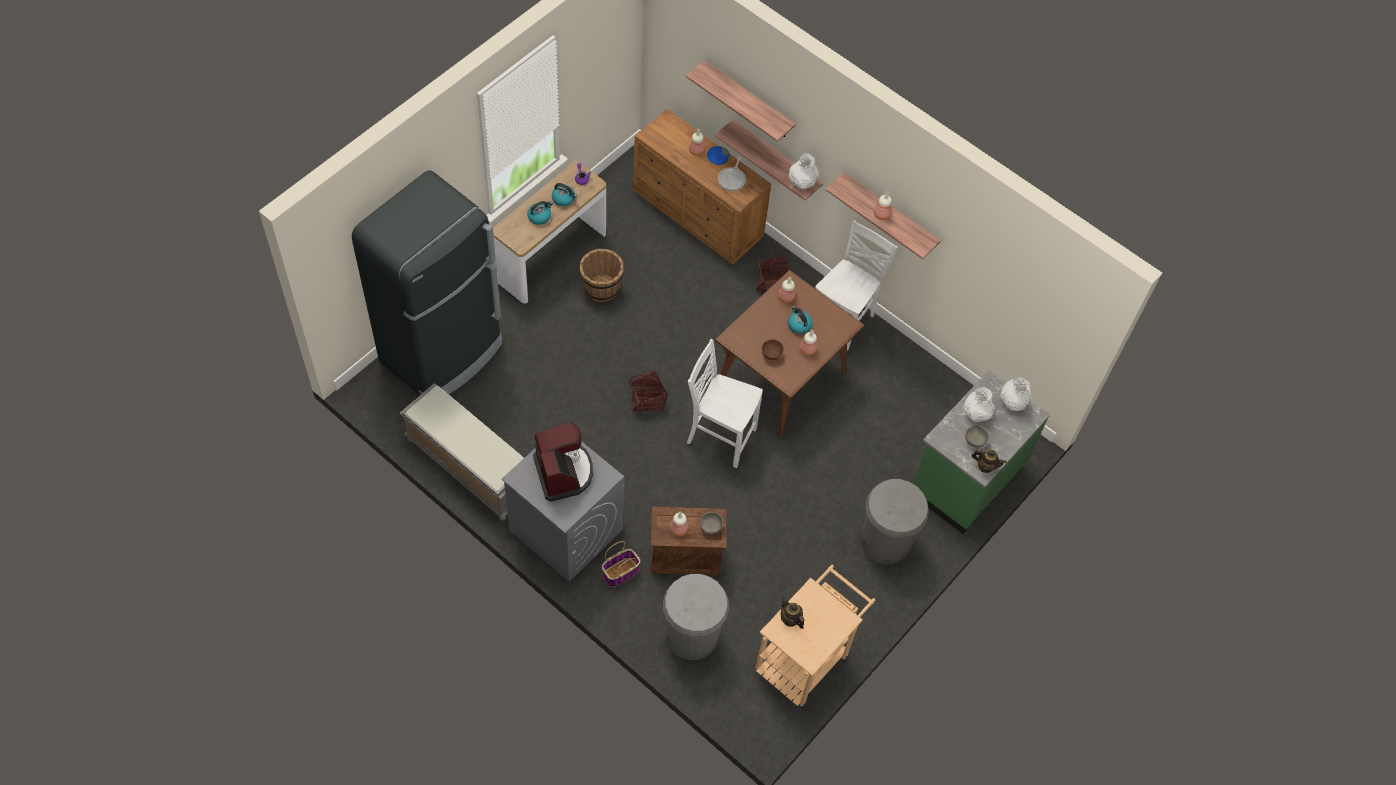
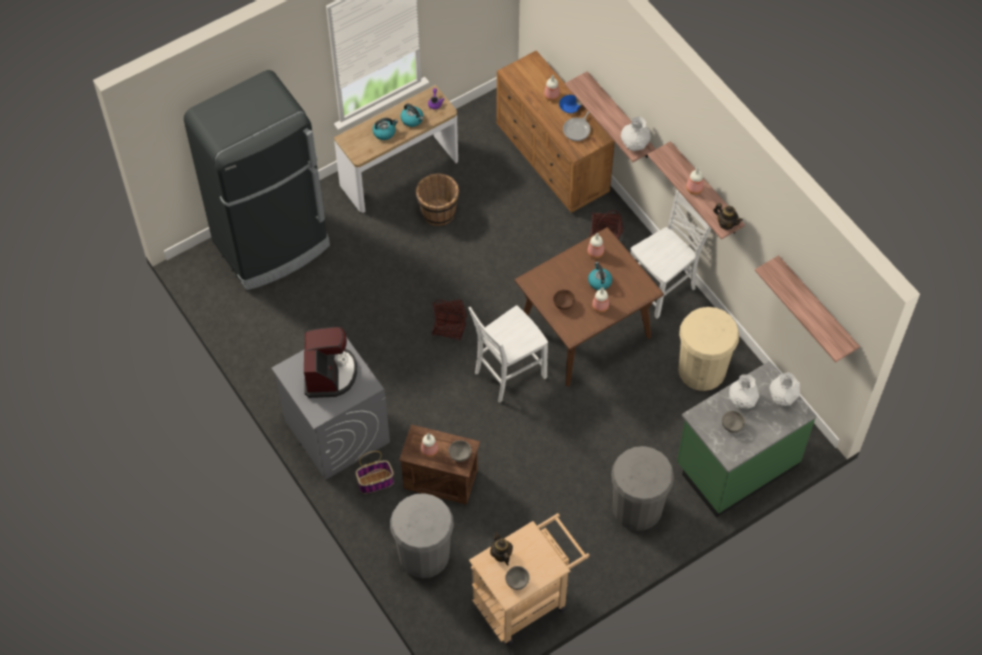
camera: 20 degrees right, 0 degrees up
grey bench [399,383,524,520] -> none
shelf [686,60,796,142] -> shelf moved to [755,255,860,362]
white chair [687,339,763,468] -> white chair turned 75 degrees counterclockwise [469,305,548,403]
teapot [971,449,1006,473] -> teapot moved to [713,203,743,230]
none -> grey bowl [505,566,530,590]
none -> beige trash can [678,307,739,391]

